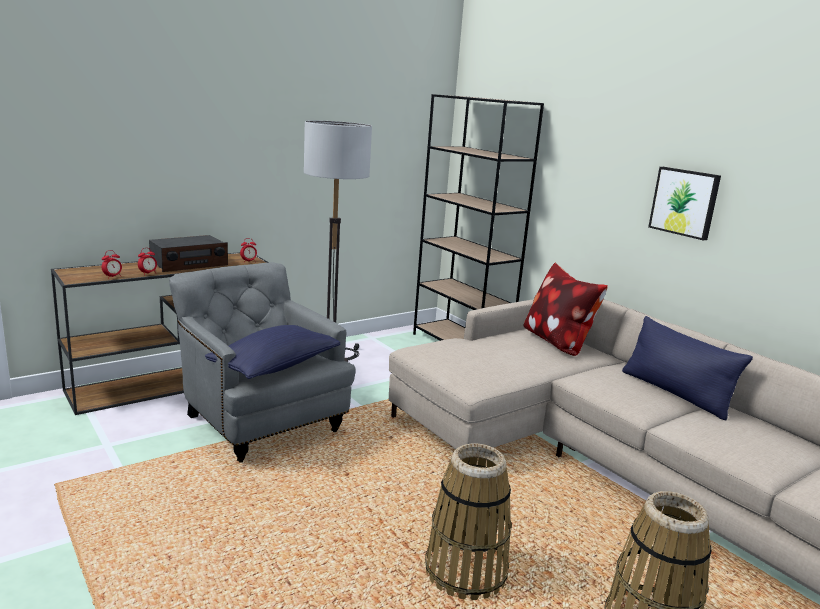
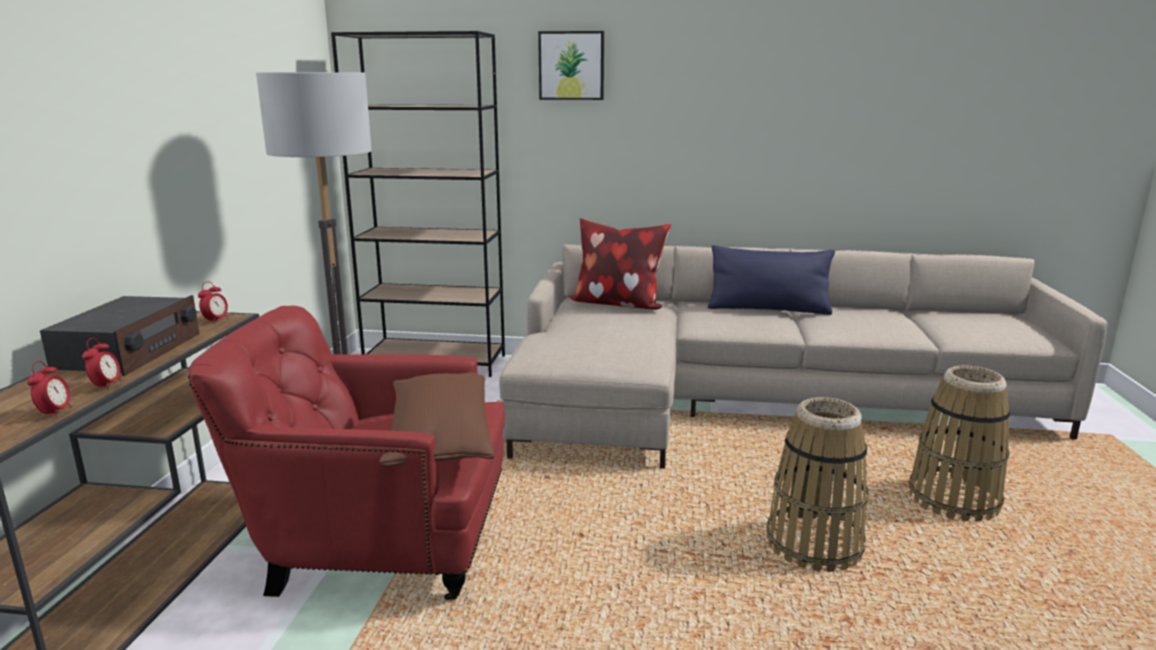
camera: 45 degrees left, 0 degrees up
grey armchair [169,262,356,463] -> red armchair [188,306,505,600]
blue pillow [205,325,340,379] -> brown pillow [379,373,494,466]
picture [648,167,721,241] -> picture moved to [538,31,604,100]

